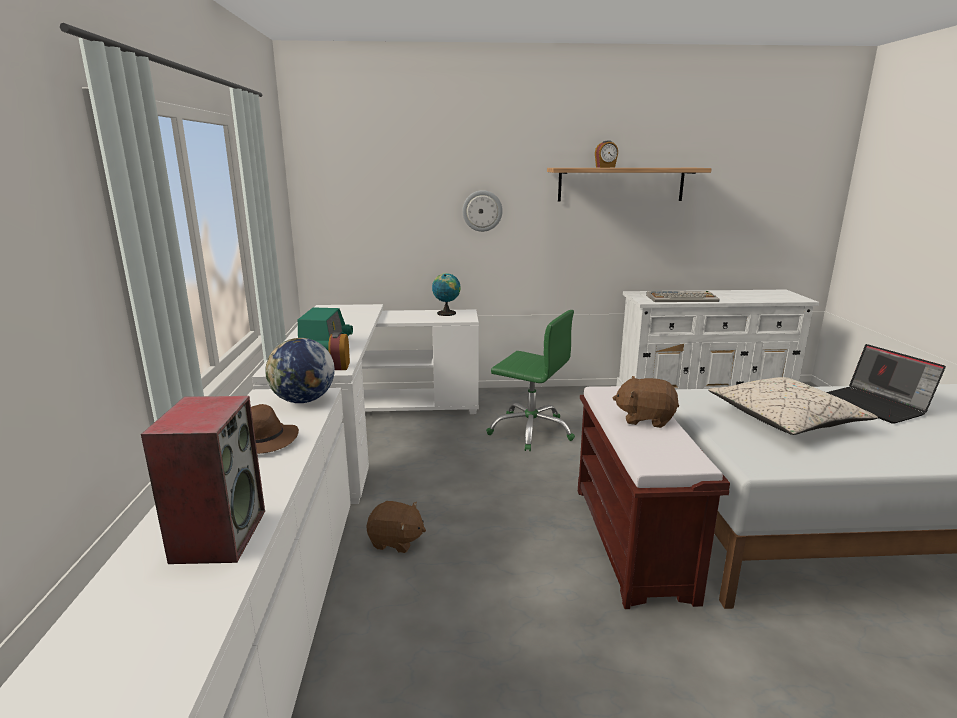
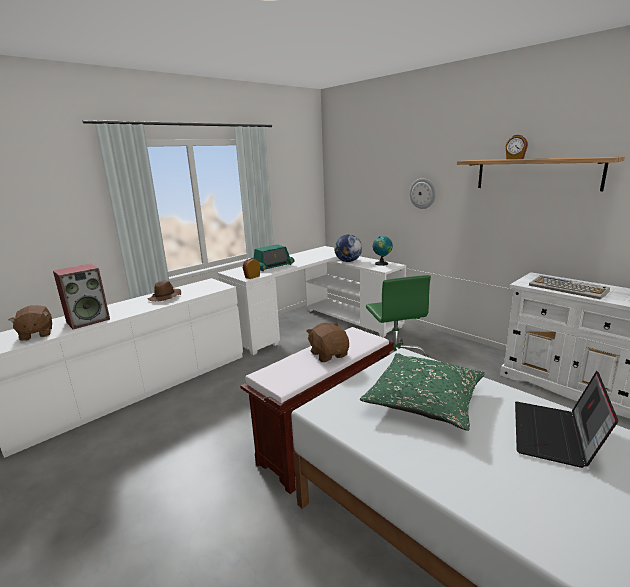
camera: 50 degrees right, 0 degrees up
globe [265,338,335,403] -> globe moved to [334,234,362,262]
brown plush toy [366,501,426,553] -> brown plush toy moved to [9,305,52,341]
beige pillow [708,377,878,435] -> green pillow [360,353,485,431]

